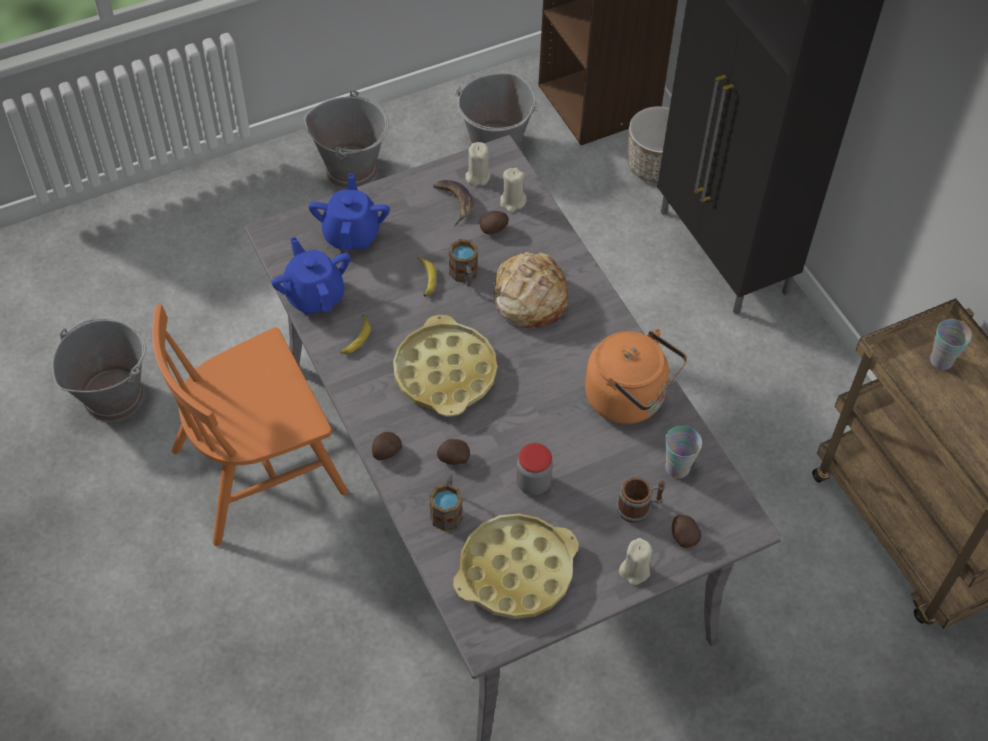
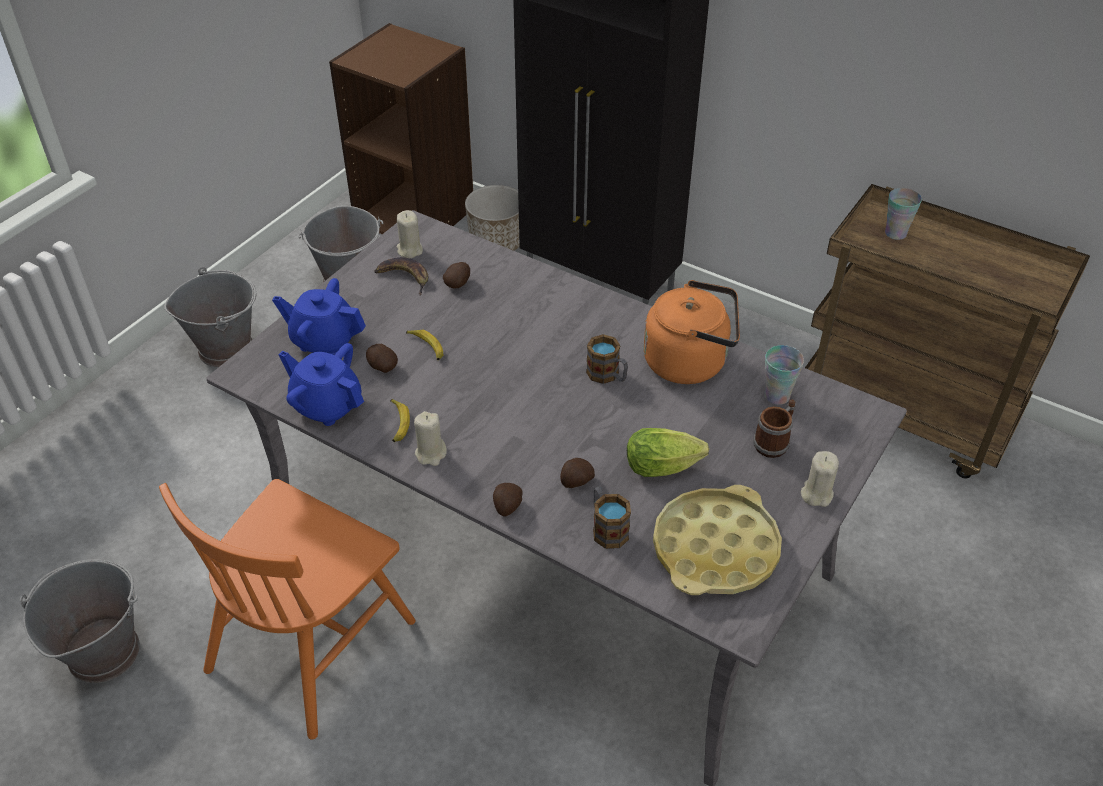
camera: 30 degrees left, 10 degrees down
blue teapot [308,174,390,251] -> blue teapot turned 45 degrees counterclockwise [272,278,366,355]
yellow tray [393,315,497,417] -> none
mug [449,239,478,287] -> mug moved to [586,334,628,384]
bread [493,251,568,328] -> none
beige candle [500,168,527,212] -> beige candle moved to [414,411,447,466]
jar [516,443,553,495] -> lettuce [627,428,709,477]
potato [672,515,701,548] -> potato moved to [366,344,398,373]

